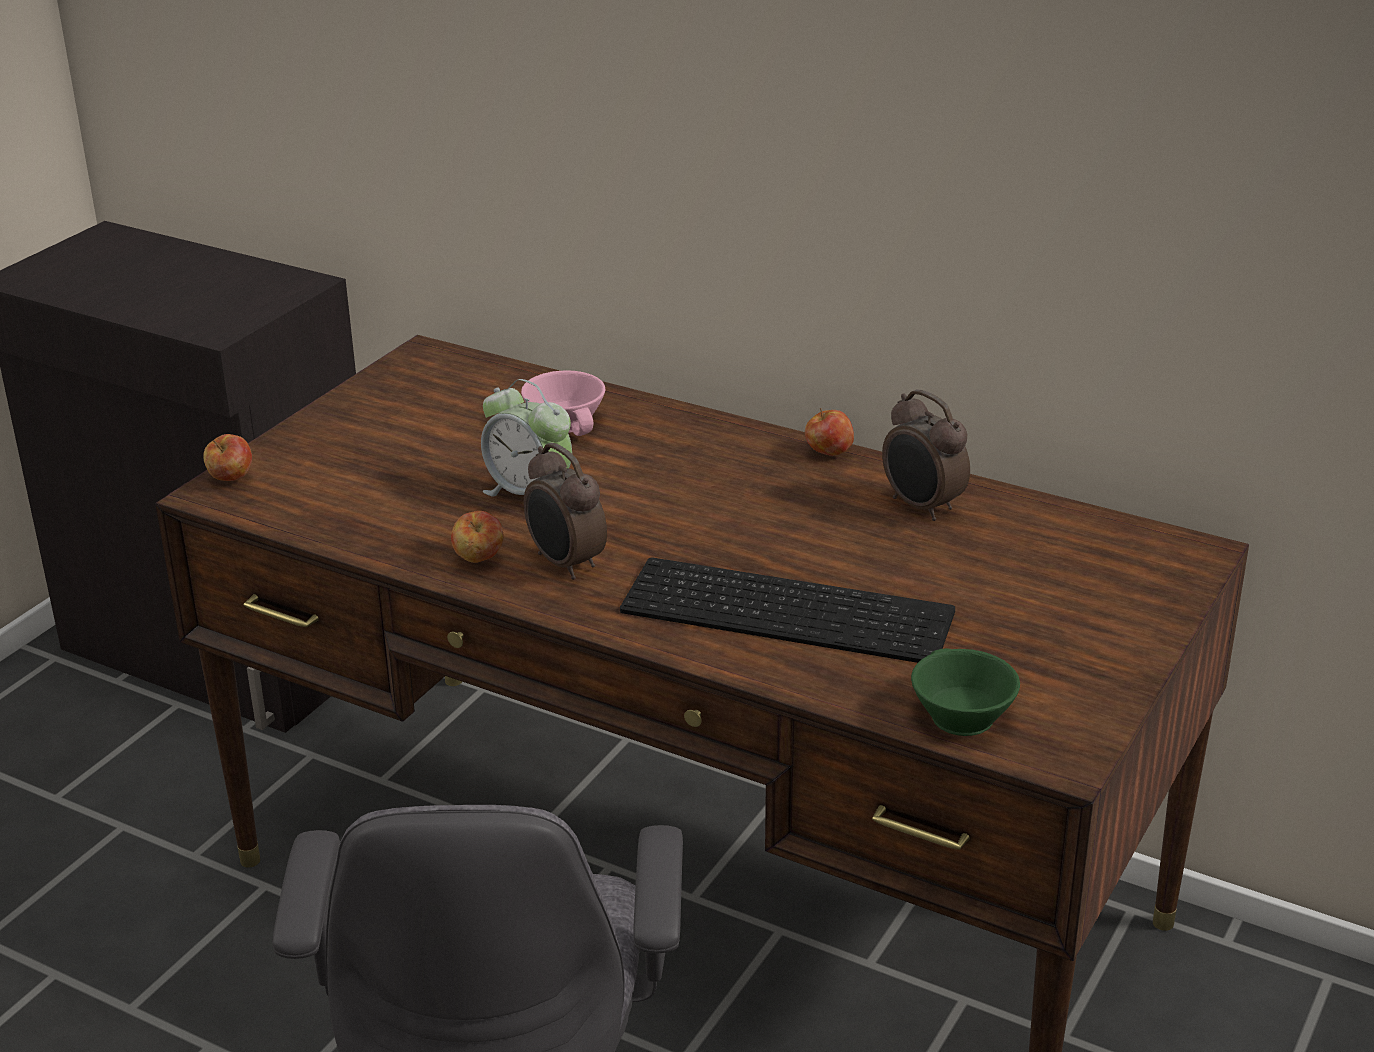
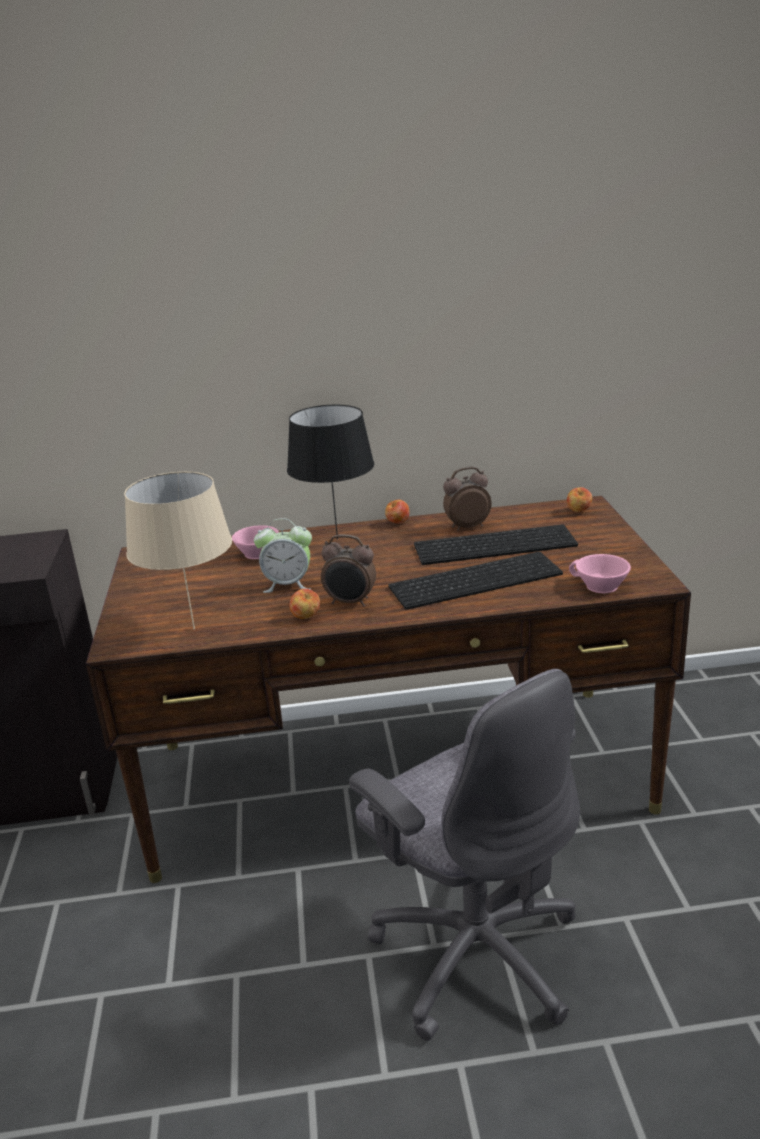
camera: 35 degrees left, 5 degrees down
apple [203,434,252,481] -> apple moved to [567,487,592,512]
alarm clock [882,389,970,521] -> alarm clock turned 150 degrees clockwise [443,467,491,531]
green cup [911,648,1020,736] -> pink cup [569,554,631,593]
none -> beige table lamp [124,472,232,629]
none -> black table lamp [287,405,374,539]
none -> keyboard [414,524,578,565]

